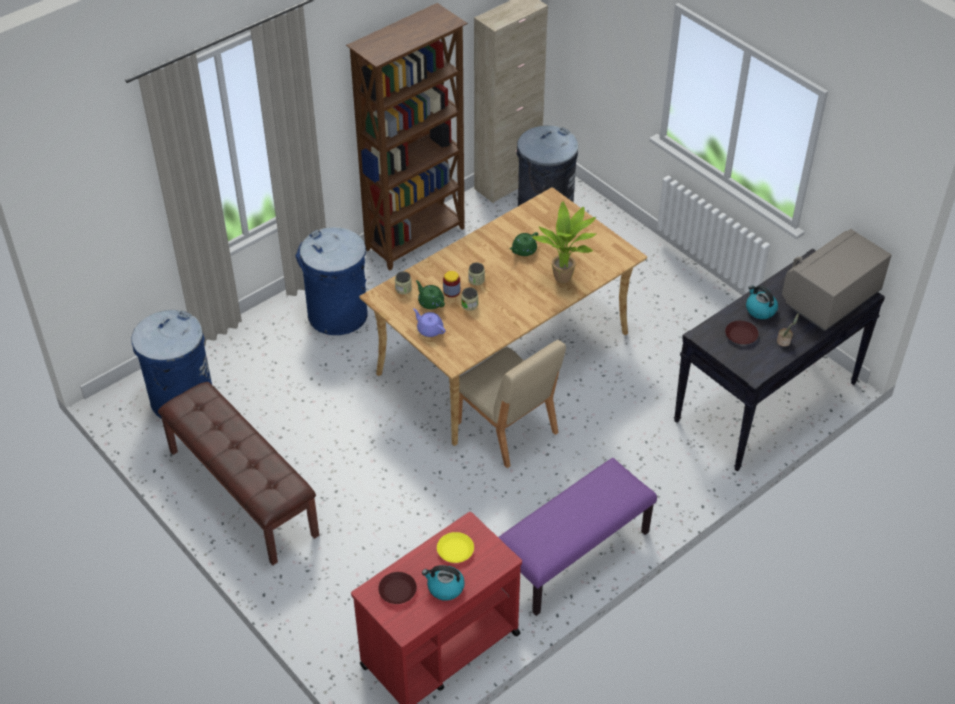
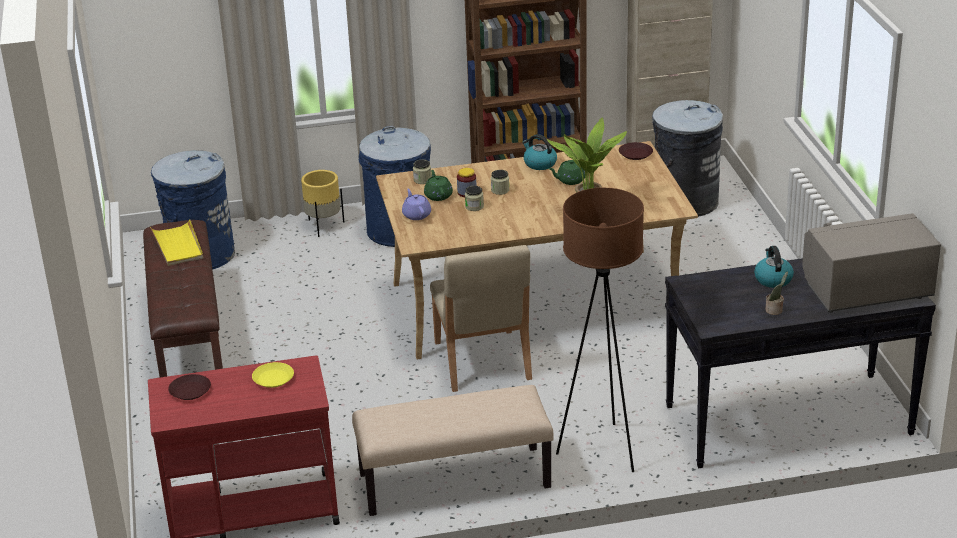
camera: 30 degrees right, 15 degrees down
kettle [422,565,465,601] -> kettle moved to [522,134,557,170]
purple bench [498,458,657,616] -> beige bench [352,385,554,516]
brown plate [725,321,759,344] -> brown plate moved to [619,142,653,160]
none -> yellow tray [150,219,203,266]
none -> yellow planter [301,170,344,237]
none -> brown floor lamp [556,188,644,472]

